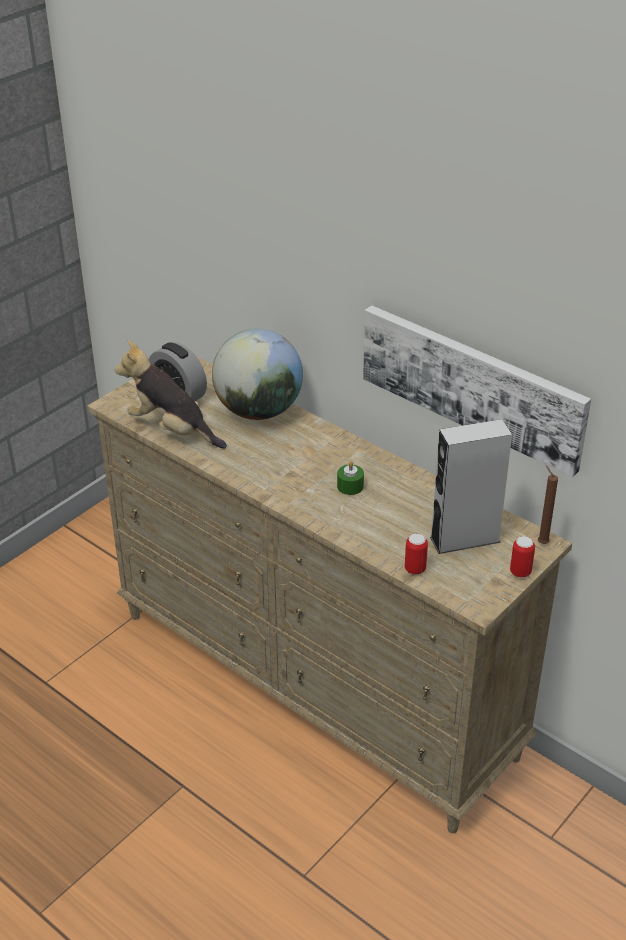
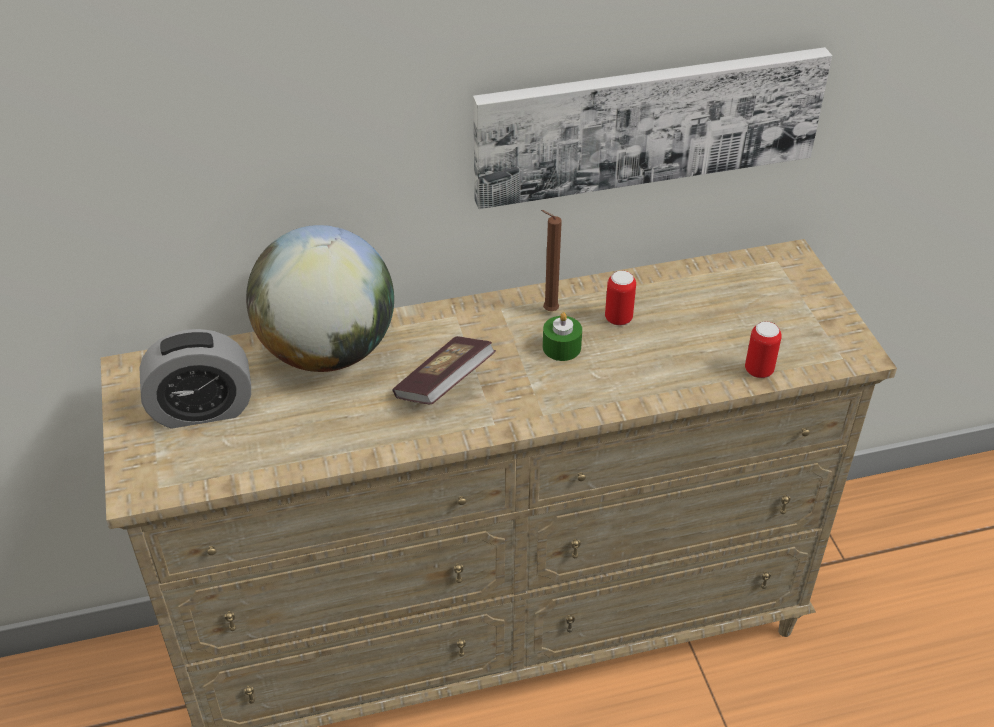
camera: 55 degrees left, 5 degrees up
plush toy [114,340,227,449] -> none
grey speaker [430,419,512,554] -> none
can [510,536,535,578] -> can moved to [605,271,636,326]
brown candle [538,465,558,544] -> brown candle moved to [541,210,562,311]
none -> book [393,336,496,404]

